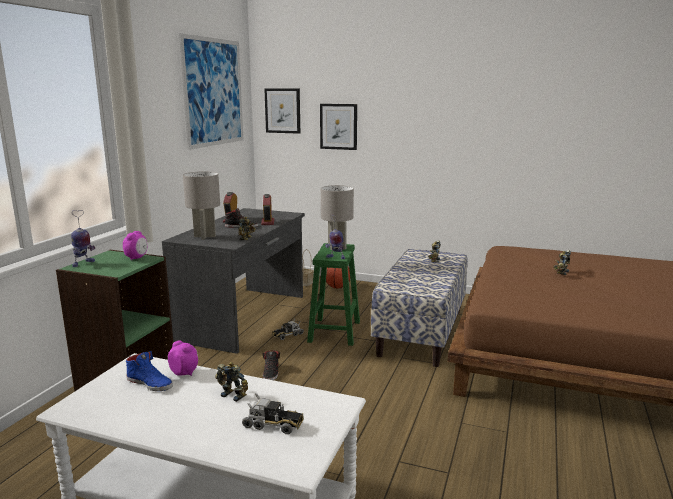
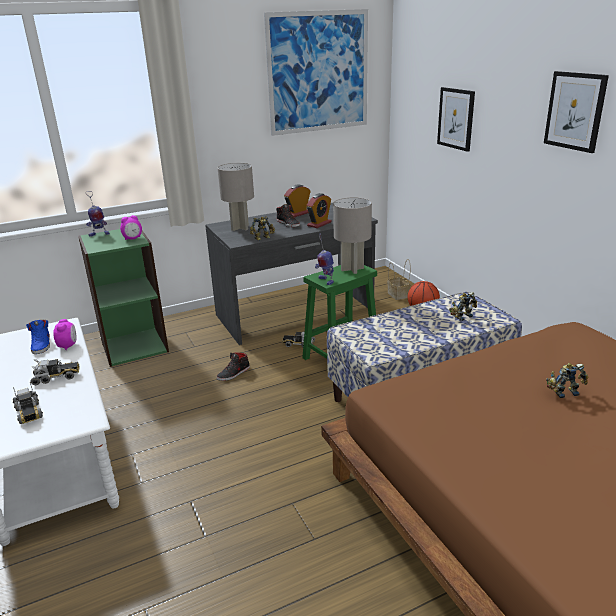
camera: 45 degrees right, 10 degrees up
toy robot [215,362,248,402] -> toy truck [31,359,80,385]
picture [264,88,300,134] -> picture moved to [544,71,609,153]

